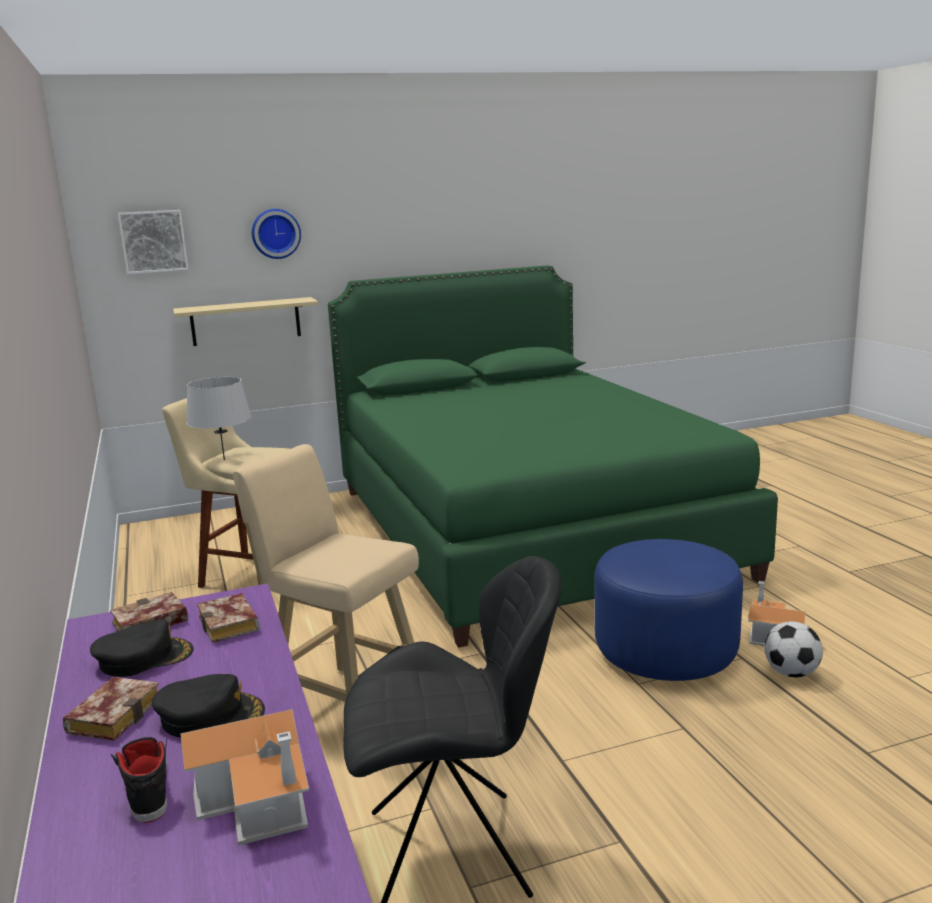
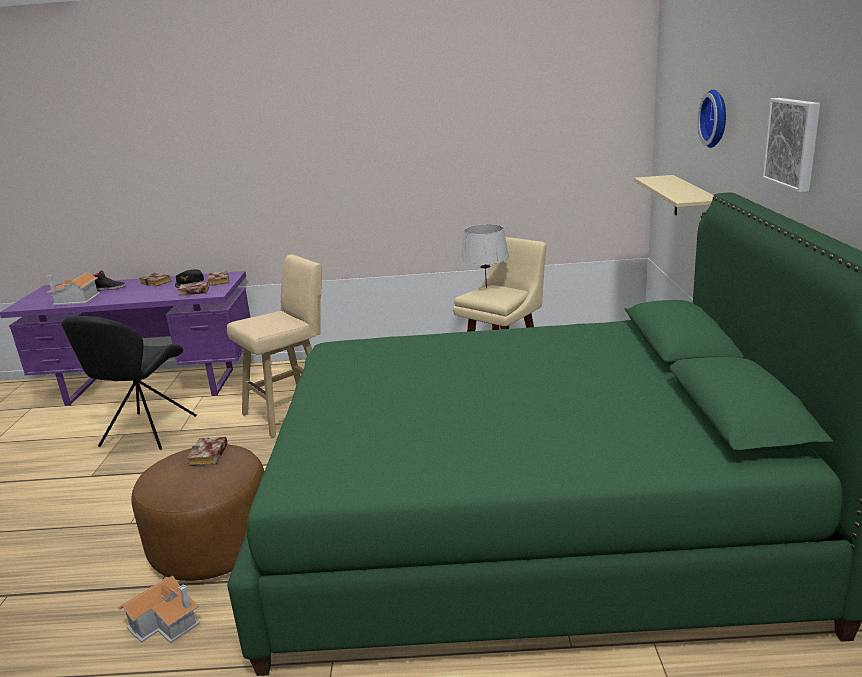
camera: 110 degrees right, 5 degrees up
picture [118,210,189,274] -> picture moved to [762,98,820,193]
black cap [152,674,265,738] -> none
blue ottoman [594,539,743,681] -> brown ottoman [131,445,264,581]
football [764,621,823,677] -> none
none -> book [187,437,227,466]

